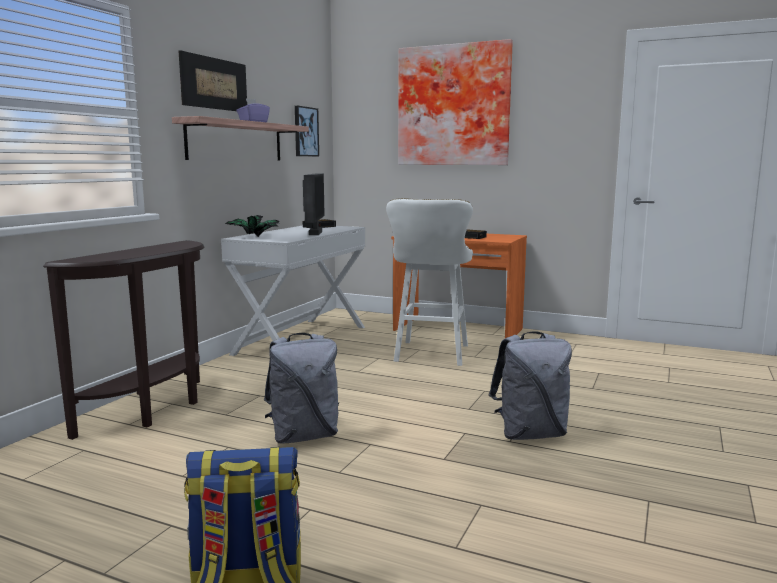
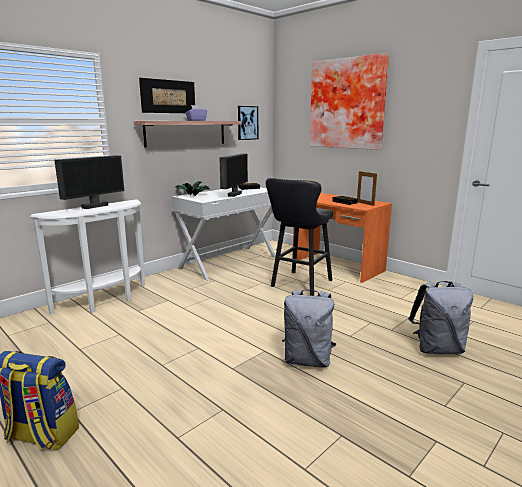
camera: 20 degrees right, 5 degrees up
brown console table [43,240,204,440] -> white console table [30,199,145,314]
grey backpack [264,333,339,444] -> grey backpack moved to [408,281,473,354]
white stool [386,198,473,366] -> black stool [266,177,333,296]
none -> monitor [54,155,124,209]
none -> picture frame [357,171,377,206]

